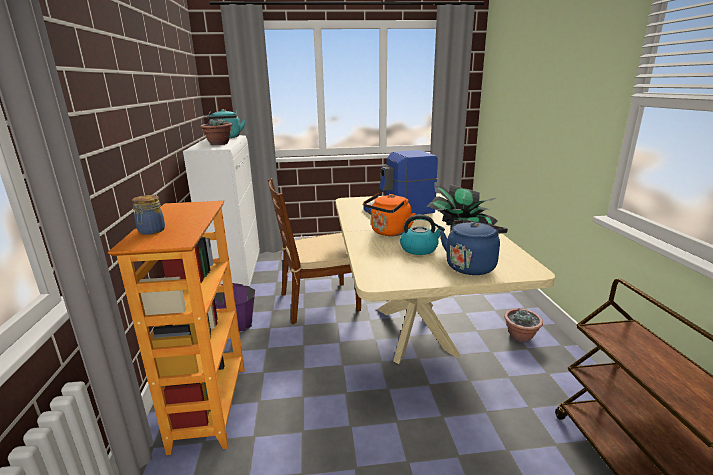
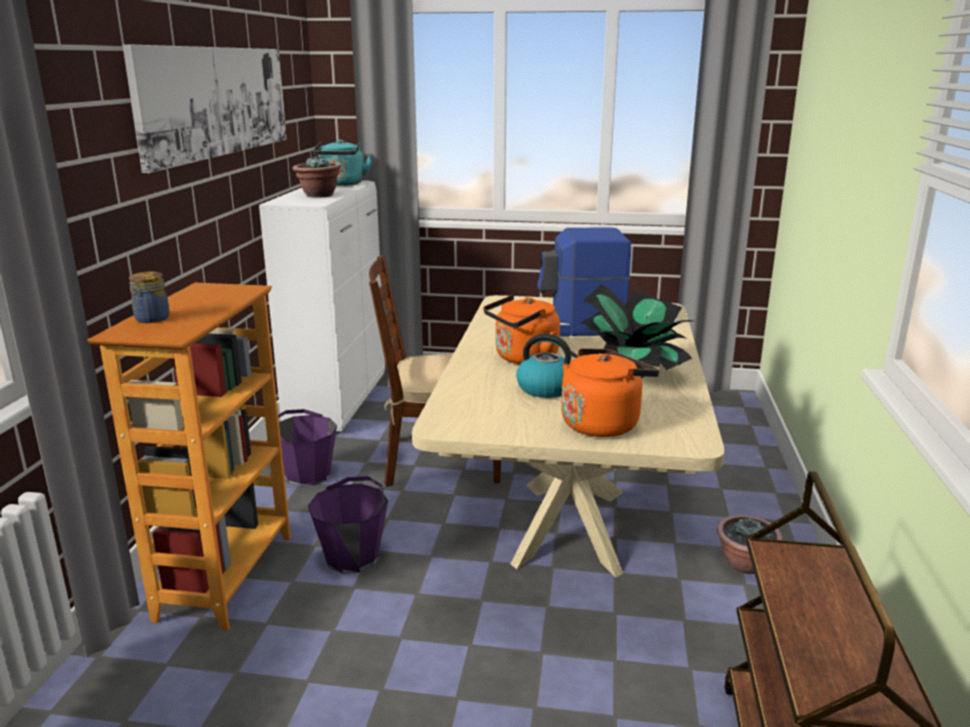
camera: 15 degrees right, 0 degrees up
blue kettle [440,220,508,275] -> orange kettle [561,348,659,437]
none -> picture [123,44,287,173]
none -> purple bucket [308,476,388,574]

